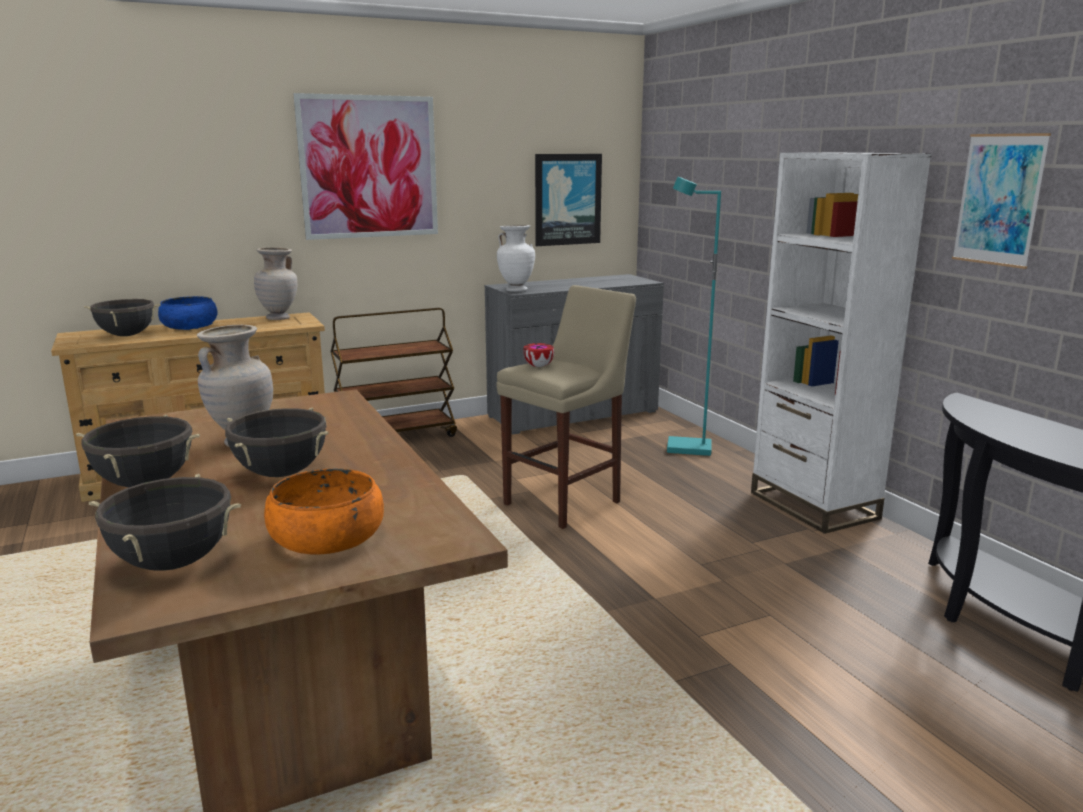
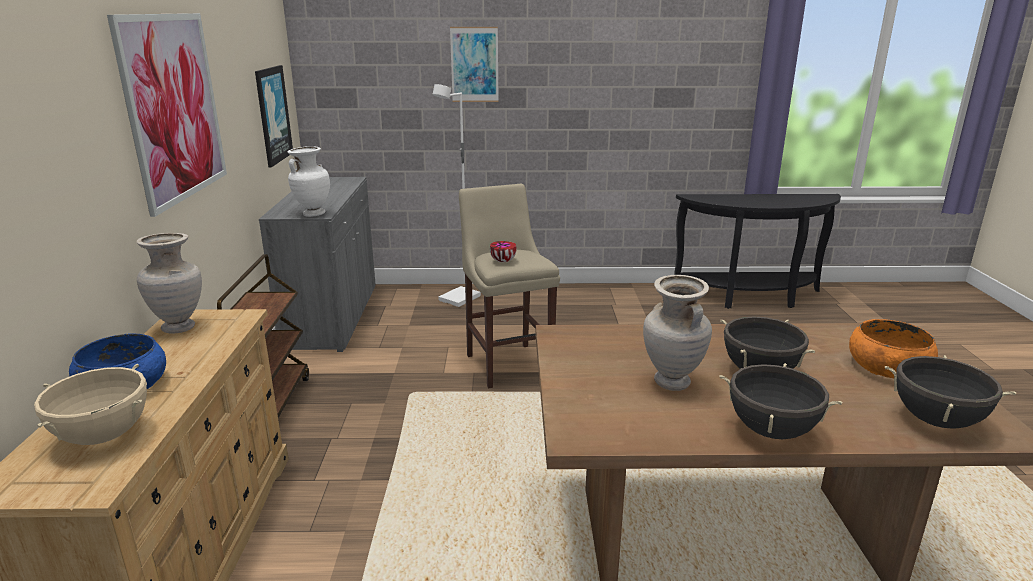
camera: 65 degrees left, 5 degrees up
black cooking pot [84,299,160,336] -> beige cooking pot [34,364,147,445]
turquoise floor lamp [667,177,721,456] -> white floor lamp [433,84,481,307]
white bookcase [751,153,932,534] -> none
picture [952,133,1051,269] -> picture moved to [450,27,499,102]

